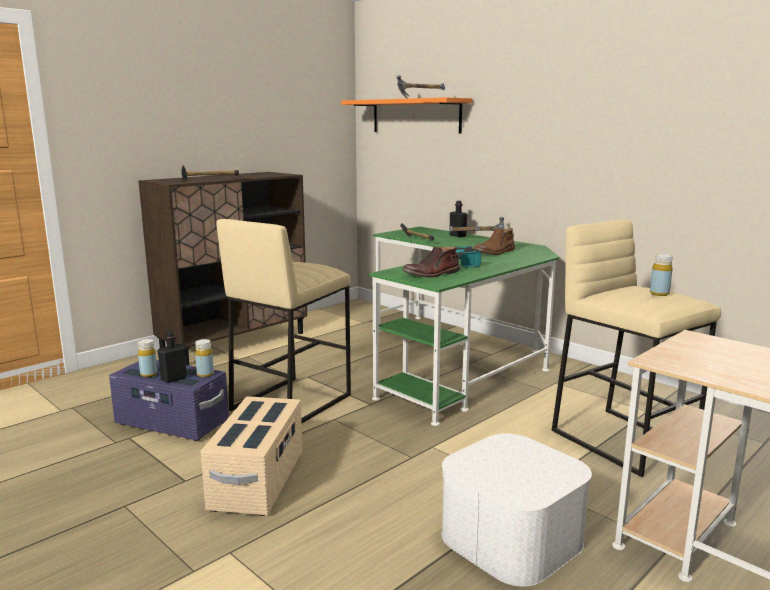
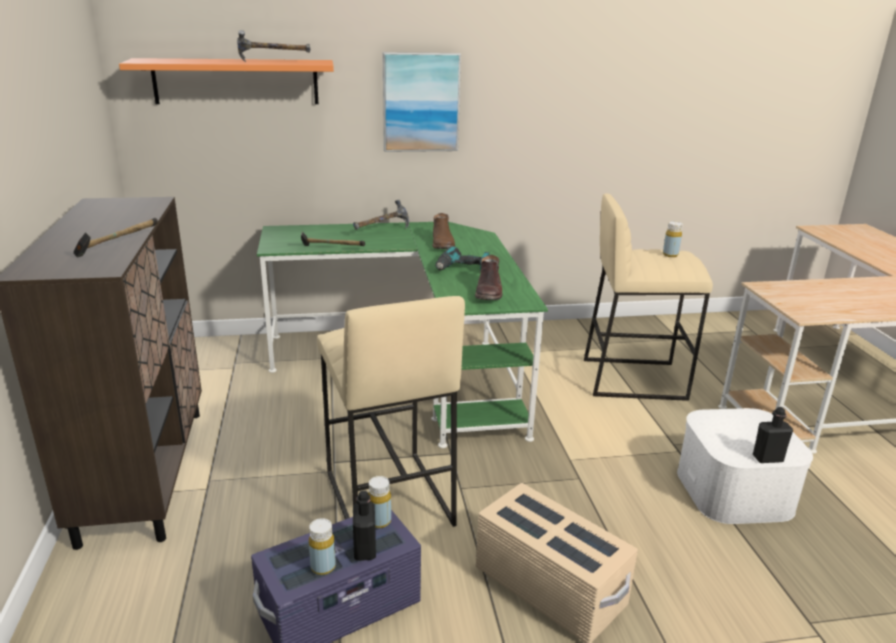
camera: 55 degrees left, 10 degrees up
black bottle [449,201,468,237] -> black bottle moved to [753,407,793,463]
none -> picture [382,52,461,152]

